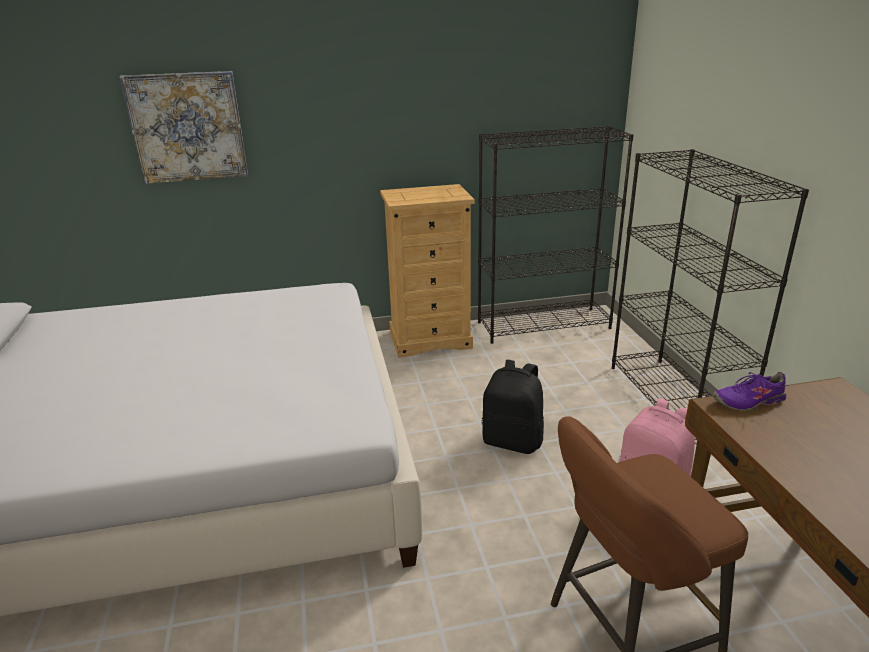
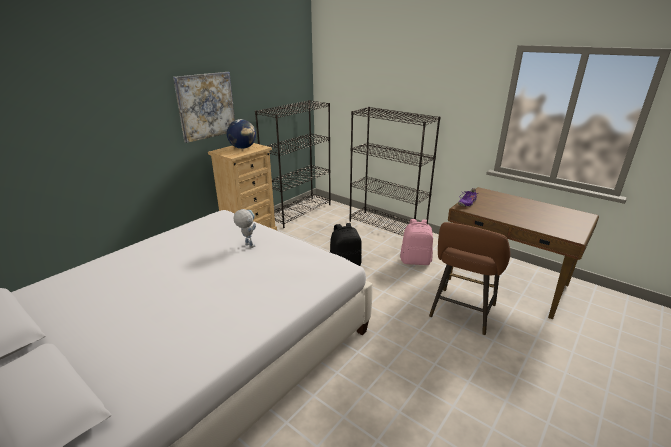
camera: 40 degrees left, 0 degrees up
picture [120,71,248,184] -> picture moved to [173,72,235,143]
none -> globe [227,119,256,149]
none -> toy robot [234,209,256,248]

